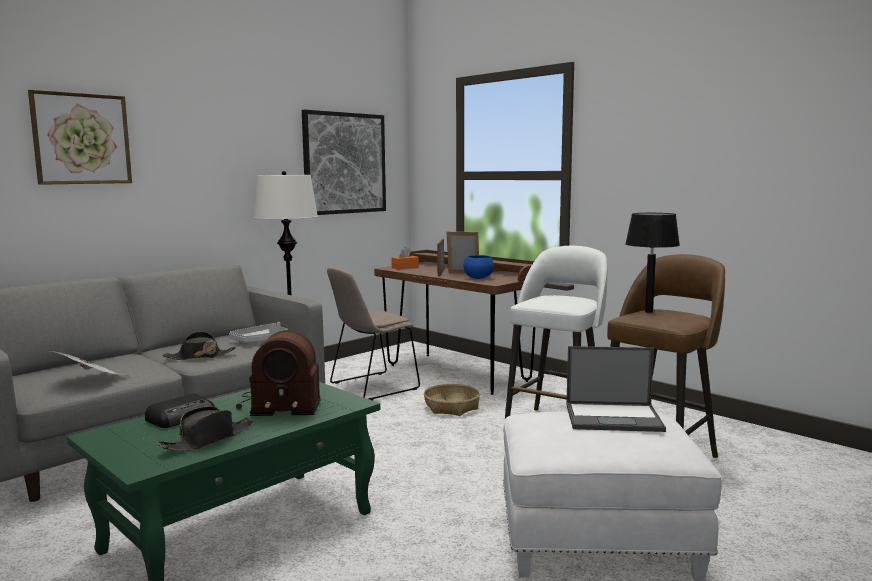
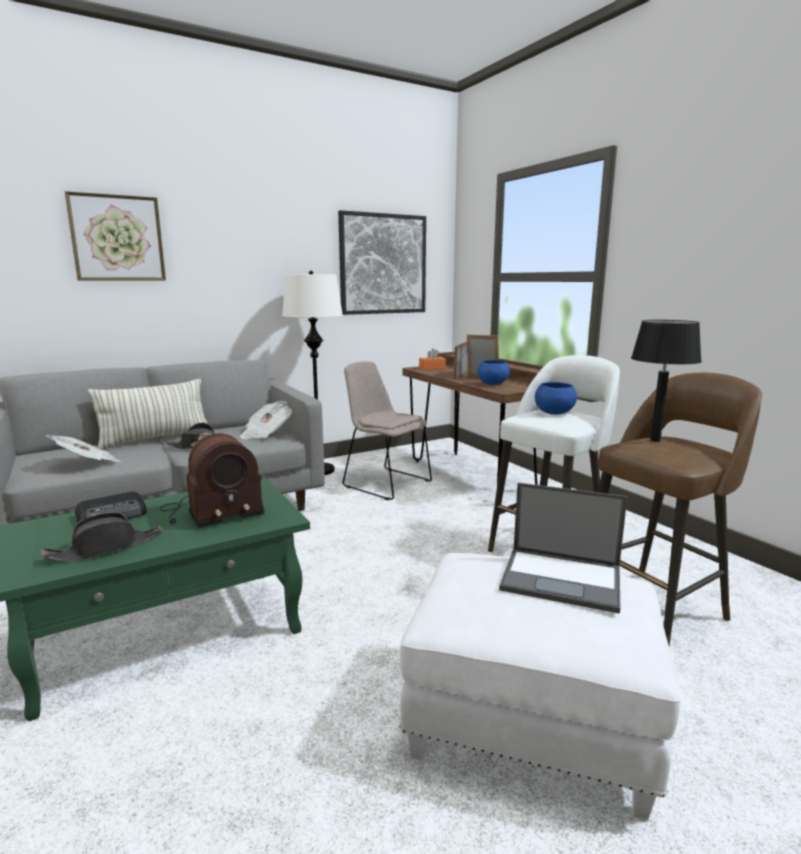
camera: 15 degrees right, 5 degrees up
grey tray [229,322,288,342] -> newspaper [240,401,292,439]
radio [236,330,320,416] -> radio turned 45 degrees counterclockwise [160,433,265,528]
beige chair [327,267,420,400] -> beige chair turned 60 degrees clockwise [343,361,432,500]
basket [424,384,480,416] -> none
none -> pillow [88,379,207,450]
none -> blue bowl [535,382,577,415]

